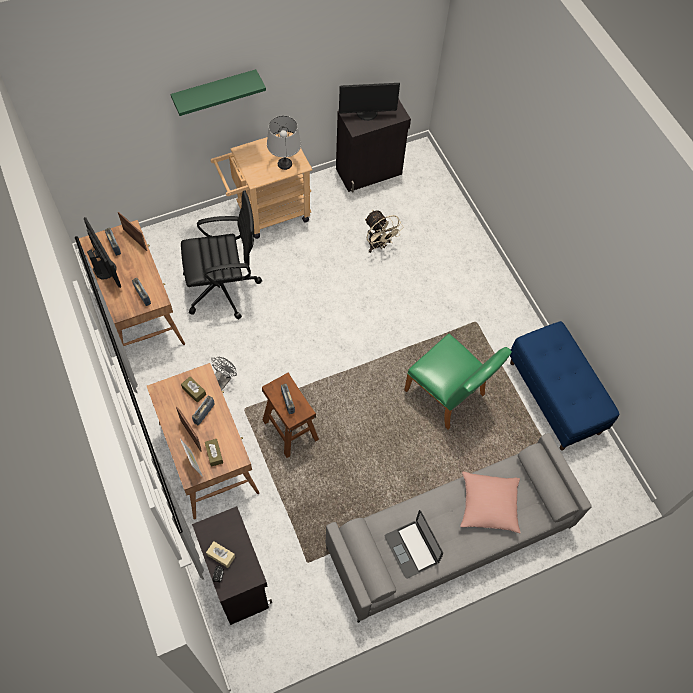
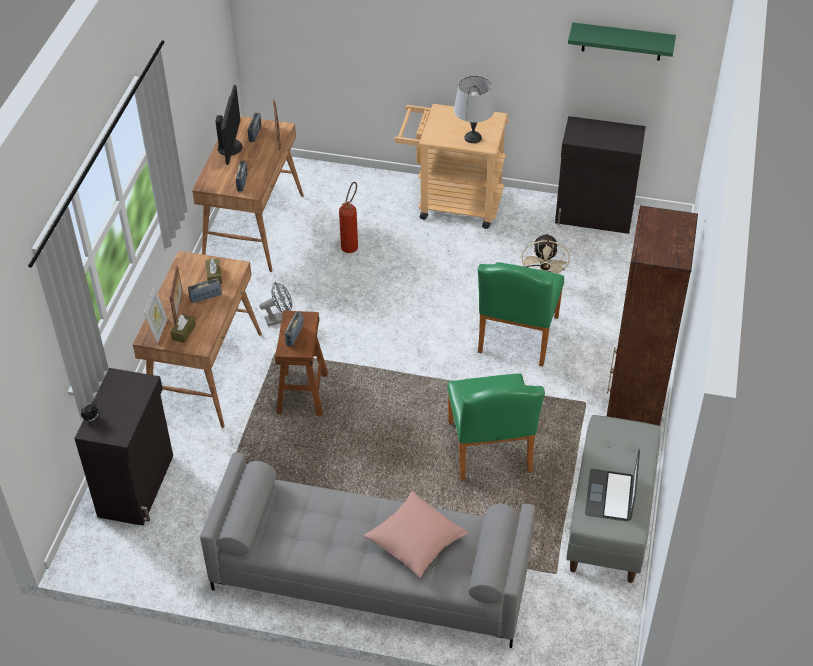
camera: 40 degrees right, 15 degrees down
green shelf [171,69,266,116] -> green shelf moved to [568,23,676,61]
black office chair [181,190,262,319] -> fire extinguisher [339,182,358,253]
beige tissue box [206,541,235,568] -> none
monitor [339,83,400,121] -> none
laptop [385,510,443,579] -> laptop moved to [585,449,640,522]
blue bench [510,321,619,450] -> grey bench [566,415,660,583]
none -> green chair [478,262,564,367]
none -> brown bookcase [607,205,698,427]

